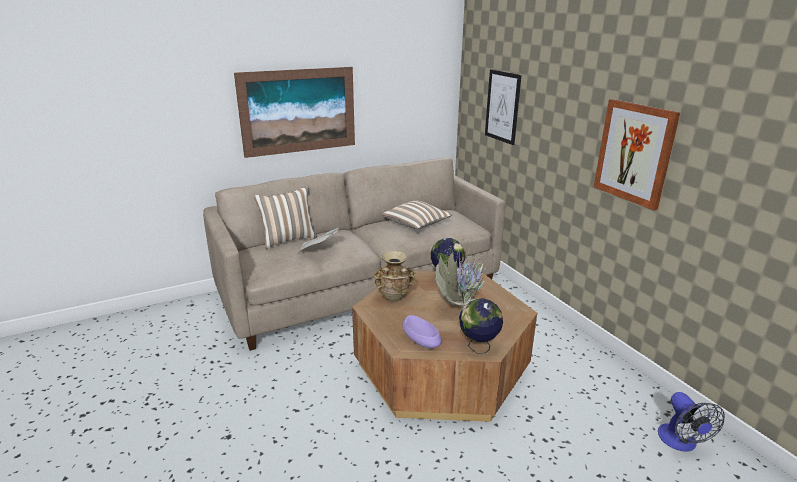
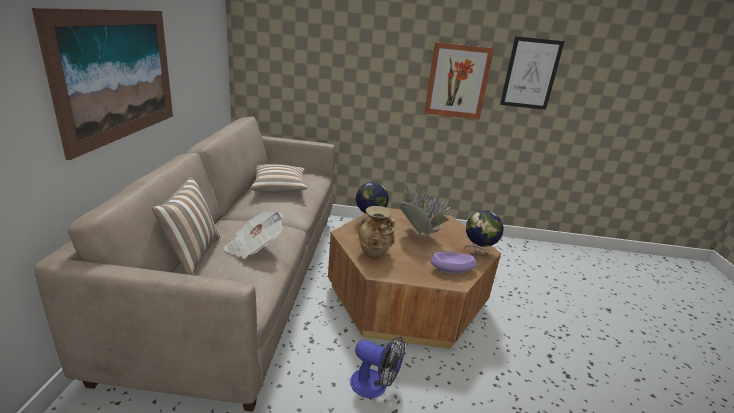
camera: 60 degrees left, 0 degrees up
picture [485,69,522,145] -> picture moved to [500,36,565,110]
fan [658,392,725,452] -> fan moved to [350,336,405,398]

